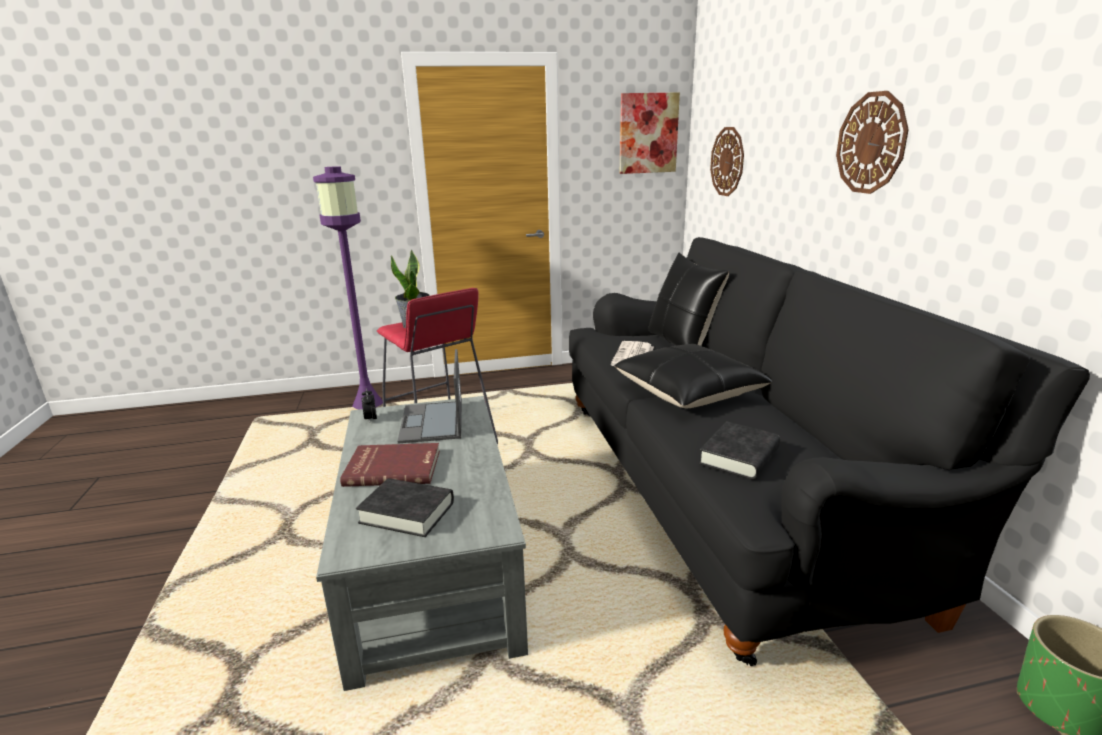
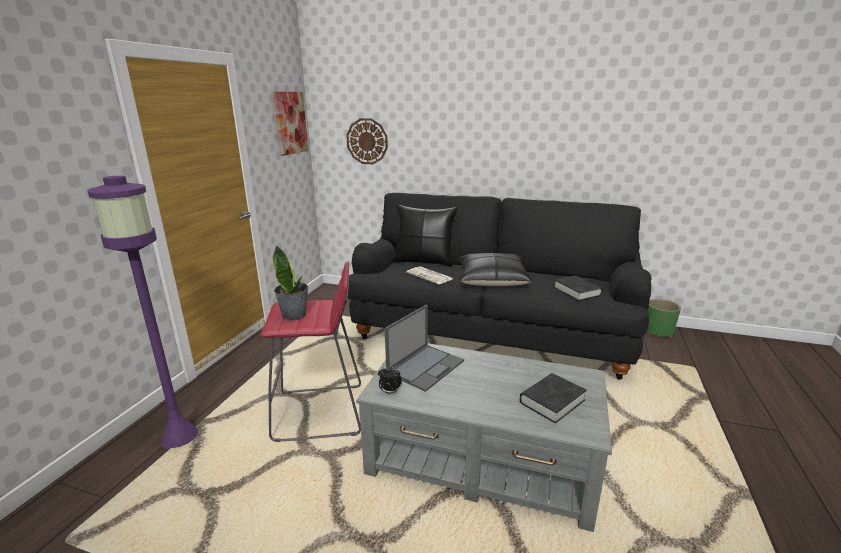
camera: 60 degrees left, 0 degrees up
red book [340,443,440,487] -> none
laptop [397,349,462,444] -> laptop turned 75 degrees counterclockwise [384,304,464,392]
wall clock [836,91,909,194] -> none

